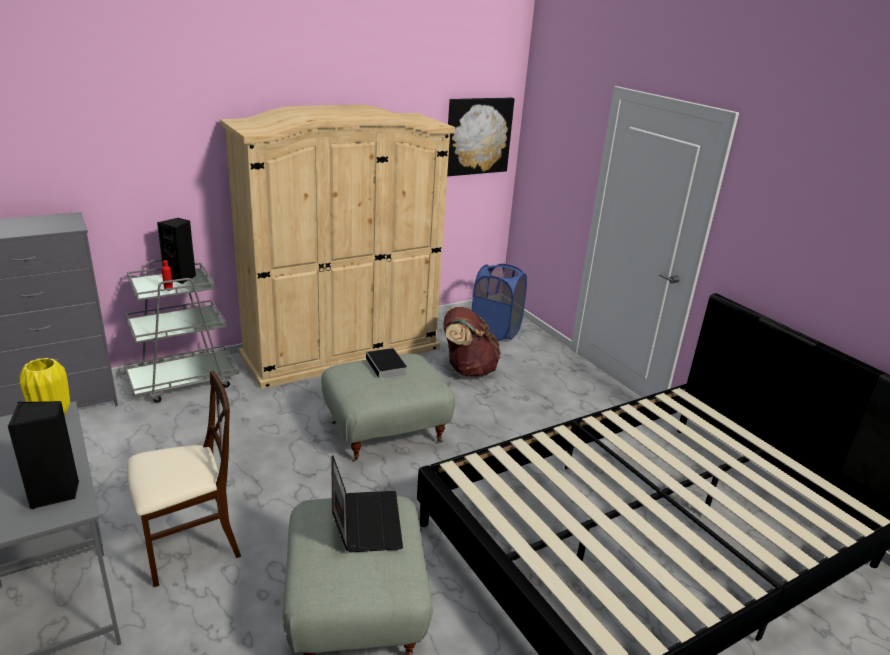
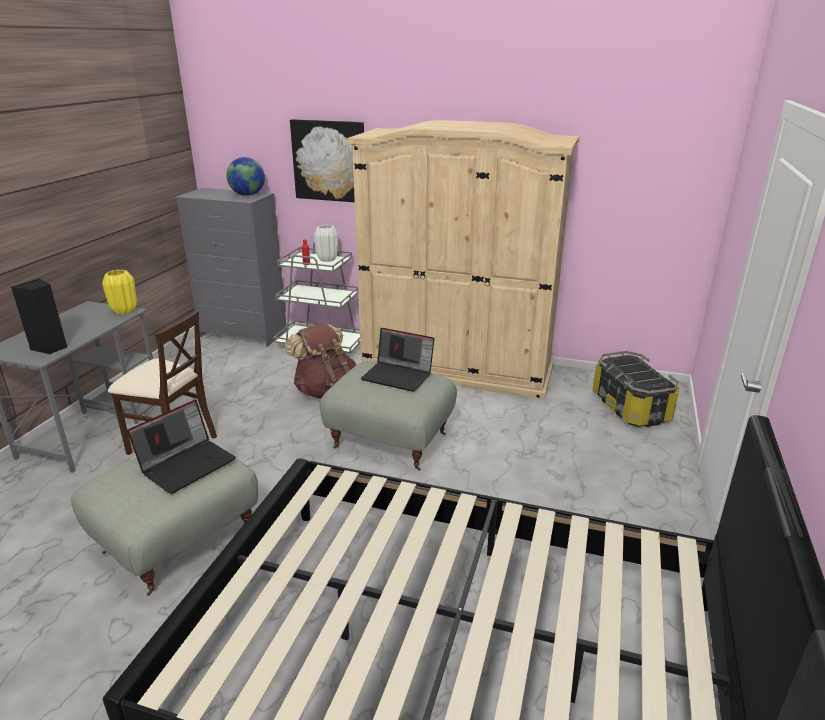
camera: 50 degrees right, 0 degrees up
black speaker [157,218,196,284] -> white vase [314,225,338,262]
book [366,348,407,382] -> laptop [361,328,435,392]
brown backpack [443,307,501,376] -> brown backpack moved to [285,323,356,398]
picture [447,98,514,176] -> picture moved to [290,119,364,202]
blue laundry basket [472,264,527,341] -> storage box [592,351,679,427]
none -> globe [227,157,265,196]

